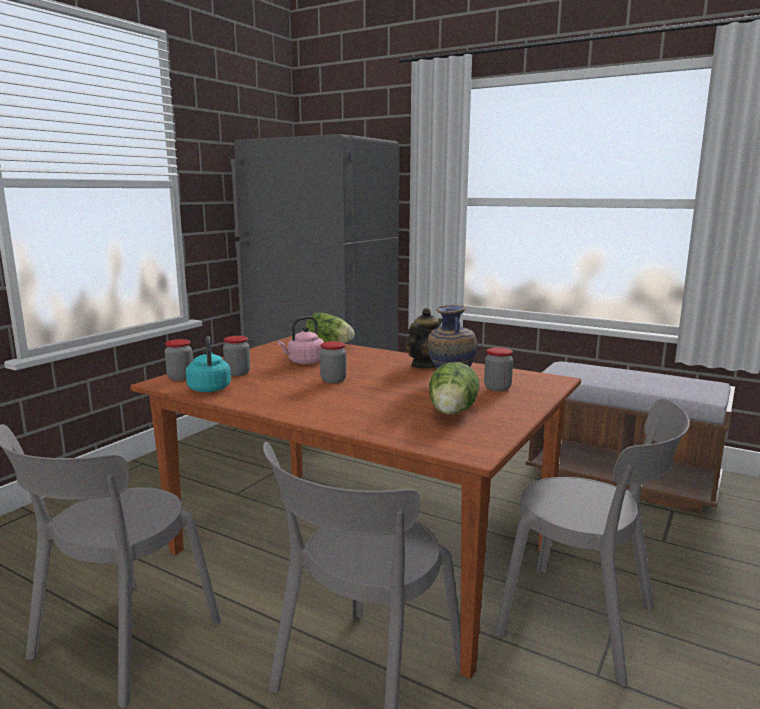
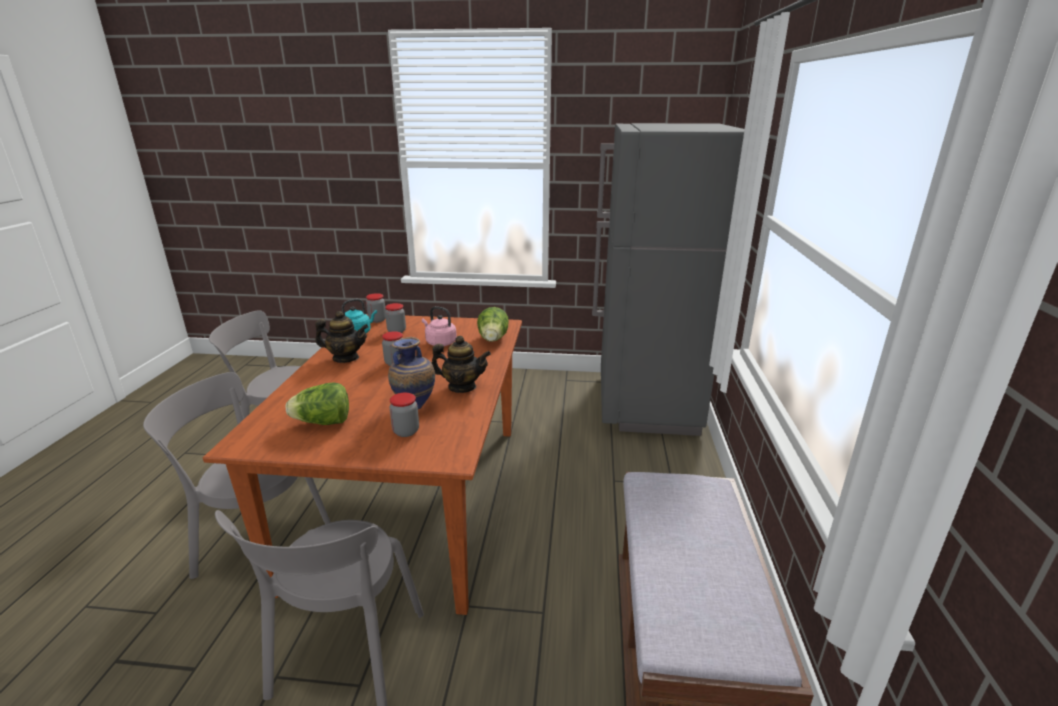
camera: 65 degrees right, 10 degrees up
none -> teapot [315,311,368,363]

